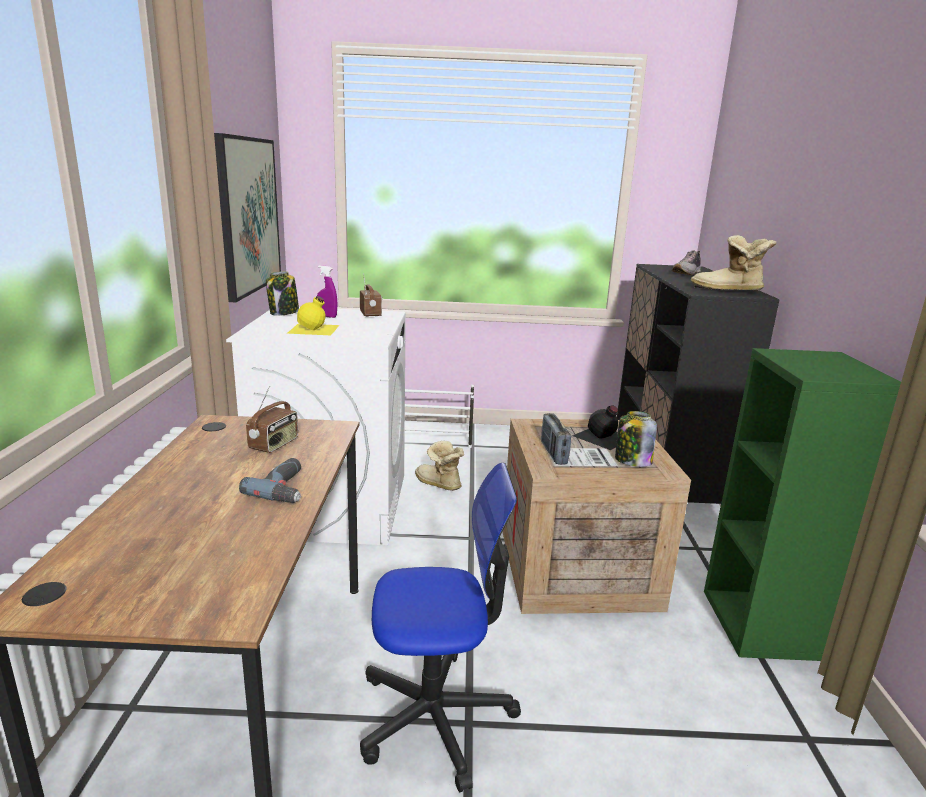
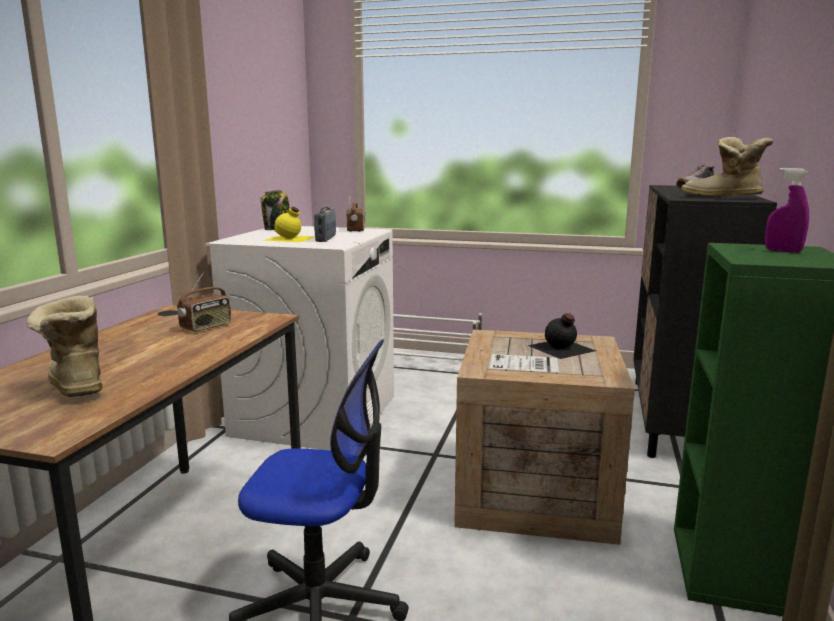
camera: 15 degrees right, 5 degrees down
picture [214,133,281,302] -> none
power drill [239,458,301,503] -> none
purple spray bottle [317,265,338,318] -> purple spray bottle moved to [765,168,809,253]
boot [415,441,464,491] -> boot moved to [27,296,102,397]
radio [541,413,571,464] -> radio moved to [314,207,336,242]
jar [615,411,657,467] -> none

